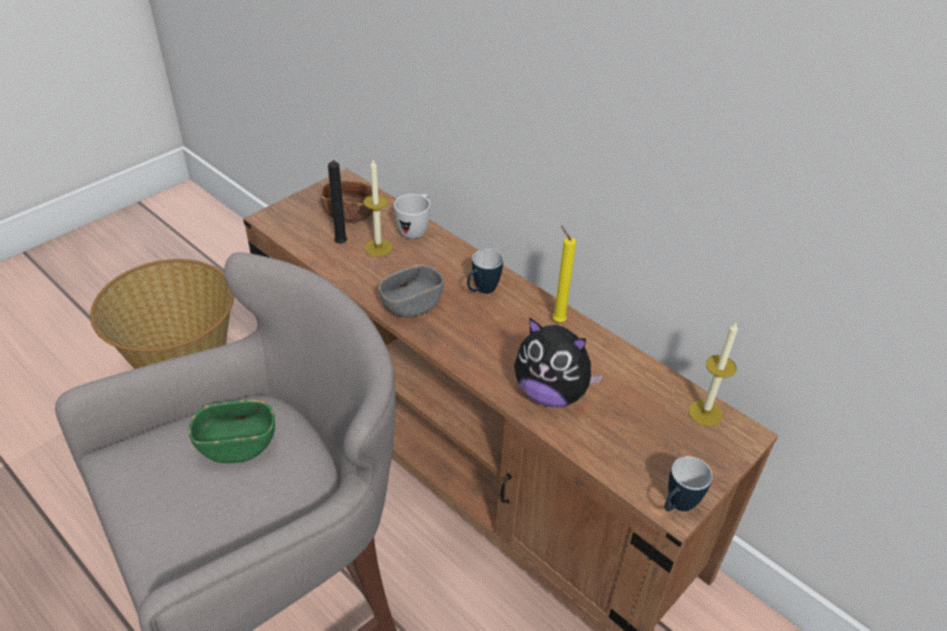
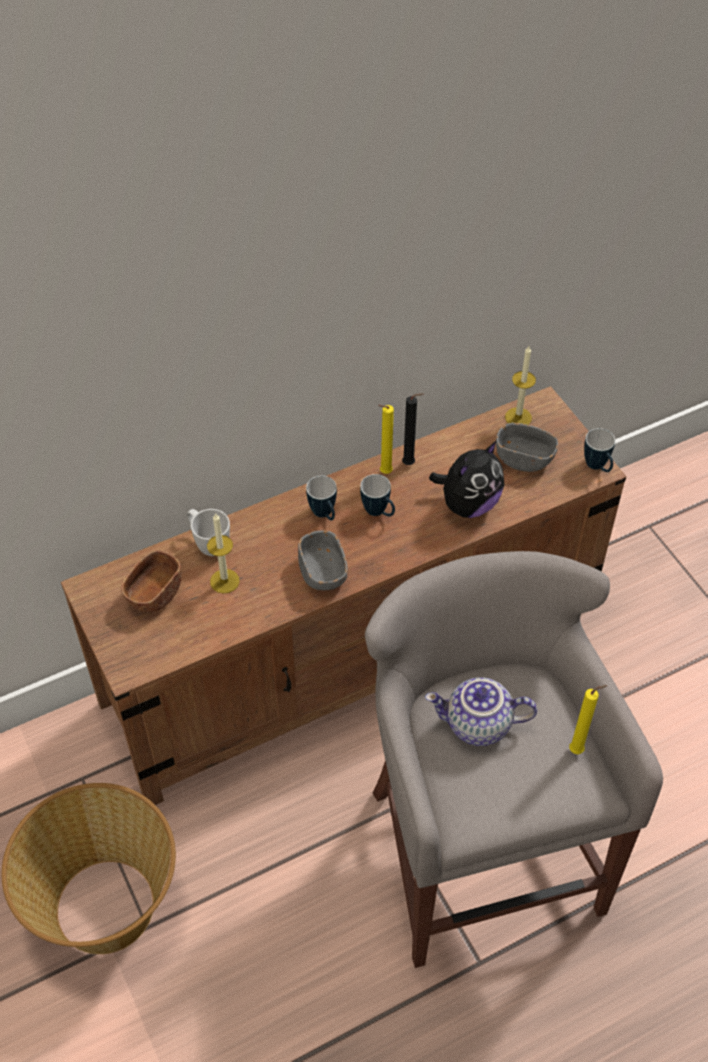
camera: 70 degrees left, 10 degrees up
green bowl [189,399,275,463] -> teapot [425,677,537,746]
black candle [328,160,347,244] -> black candle moved to [402,393,423,465]
none -> mug [360,474,395,516]
none -> grey bowl [496,423,558,472]
none -> yellow candle [569,685,608,754]

